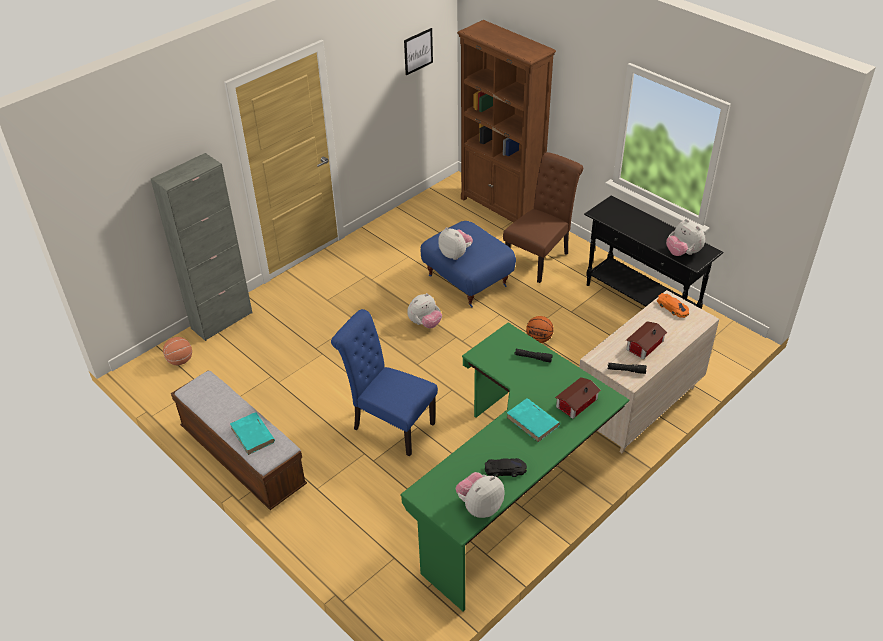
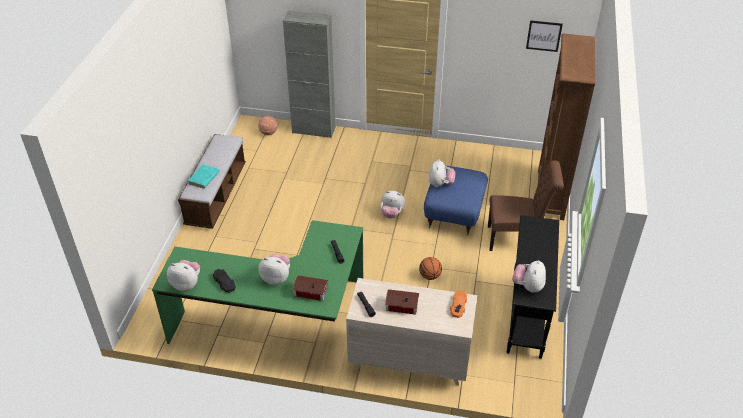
camera: 55 degrees right, 0 degrees up
blue chair [331,309,438,456] -> none
turquoise book [507,398,560,442] -> plush toy [259,254,290,285]

